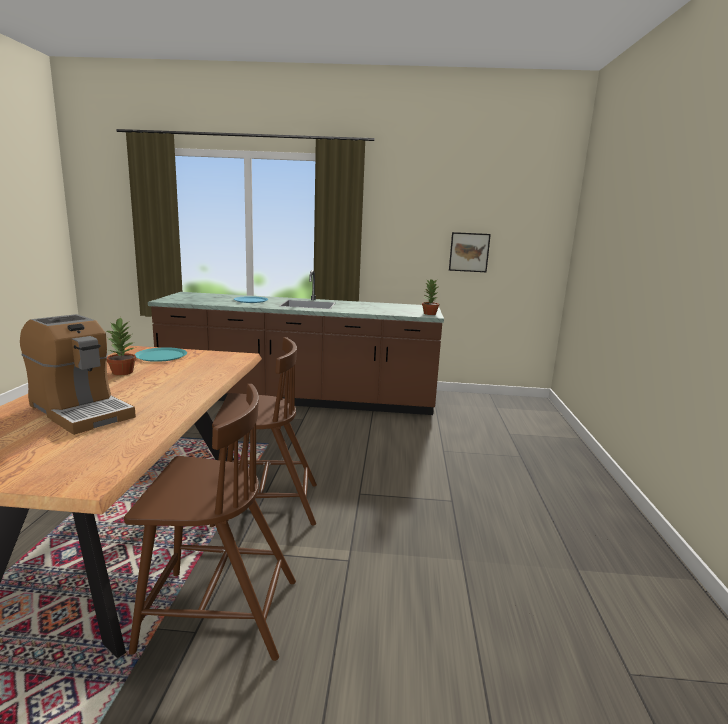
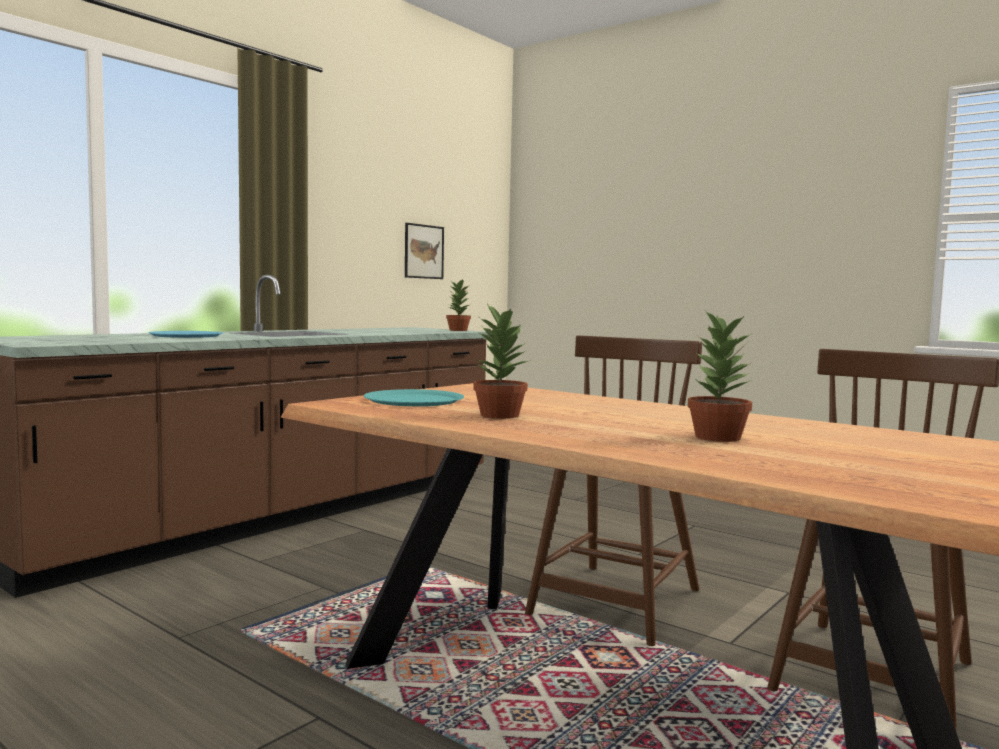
camera: 55 degrees left, 10 degrees down
coffee machine [20,314,136,435] -> potted plant [688,310,752,442]

